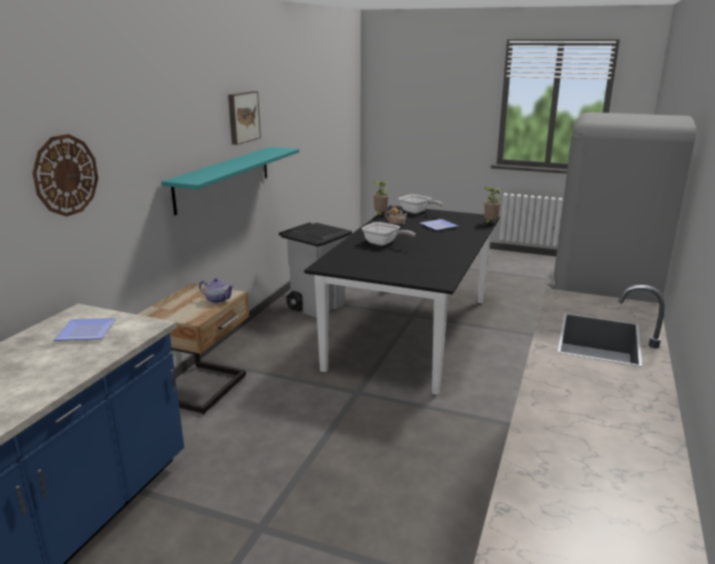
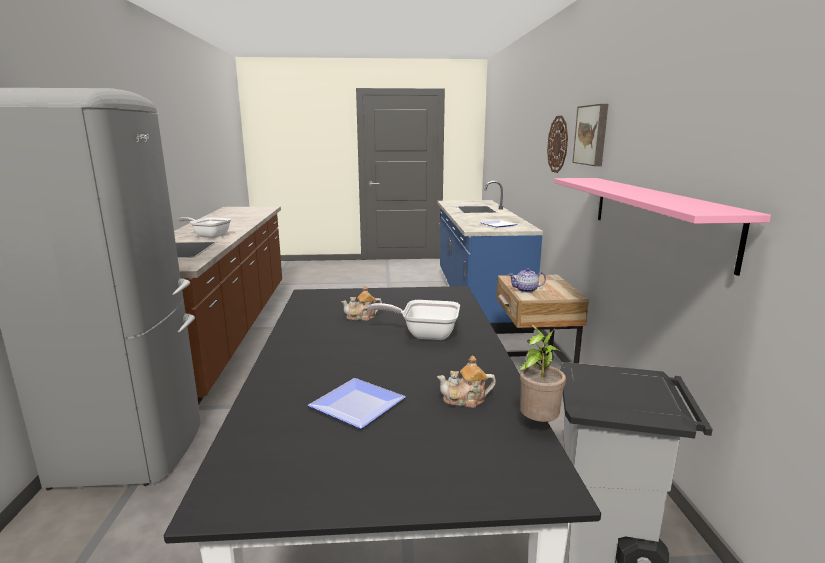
camera: 155 degrees right, 5 degrees down
turquoise shelf [161,147,299,215] -> pink shelf [554,178,771,276]
picture [228,91,261,145] -> picture moved to [572,104,608,166]
frying pan [399,194,443,213] -> frying pan moved to [178,217,231,238]
potted plant [484,187,501,224] -> none
none -> teapot [341,286,382,321]

